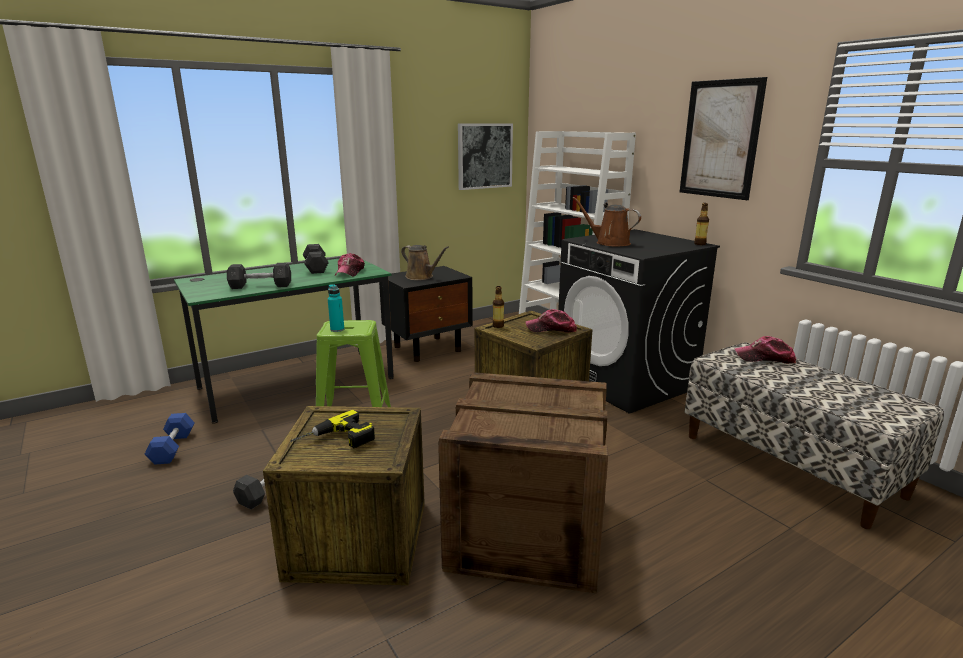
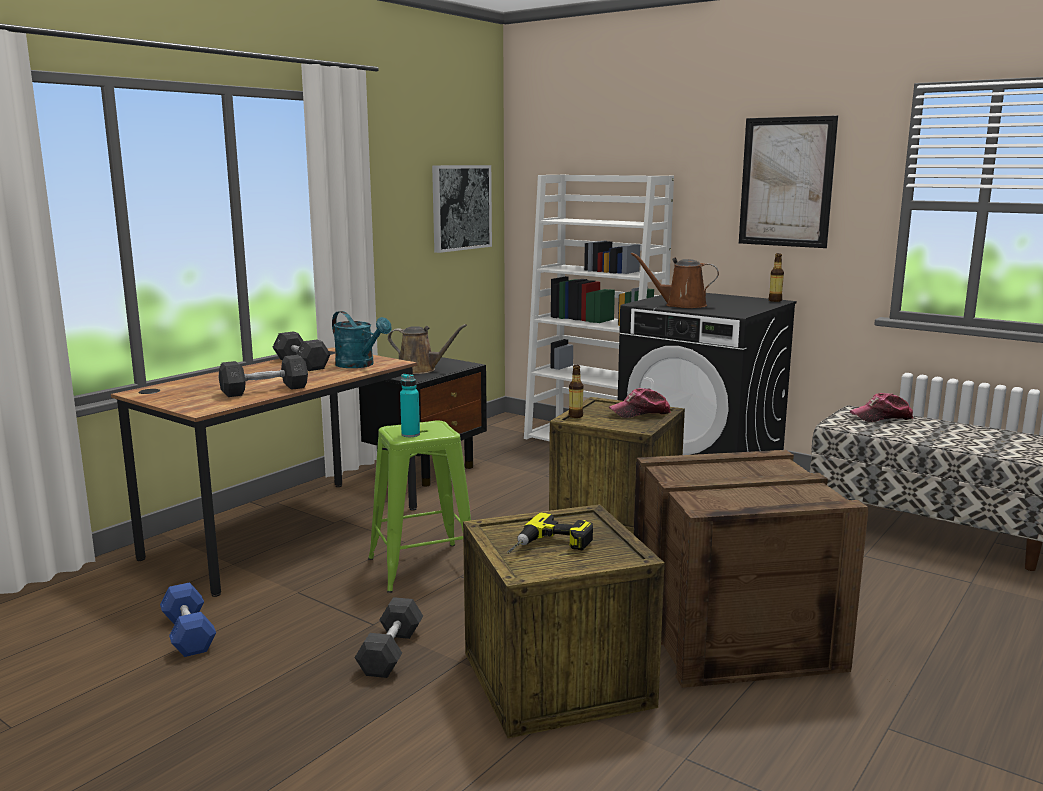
camera: 20 degrees left, 5 degrees down
green desk [174,259,394,424] -> brown desk [111,347,417,597]
cap [335,253,365,277] -> turquoise watering can [332,311,392,368]

